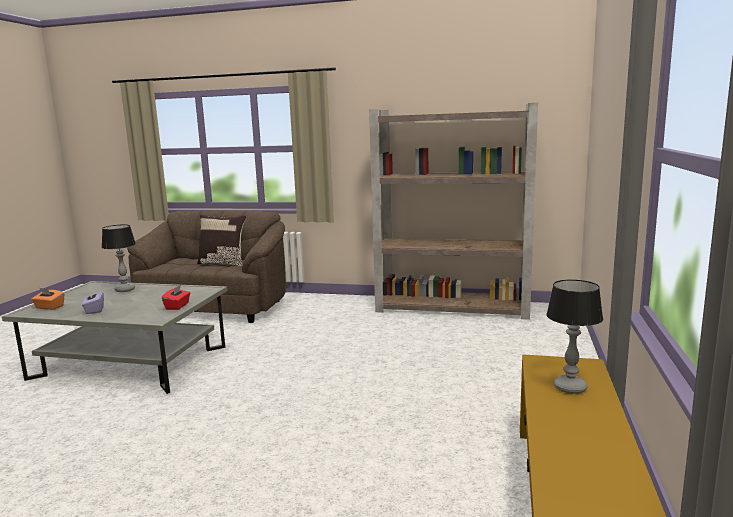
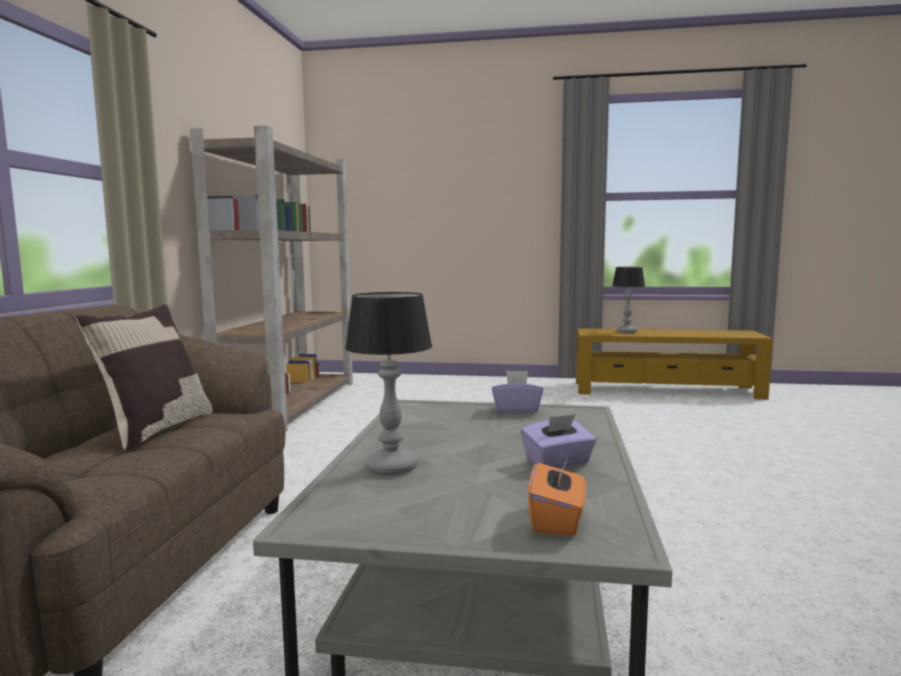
camera: 95 degrees left, 5 degrees down
red tissue box [162,285,190,310] -> purple tissue box [492,371,543,413]

